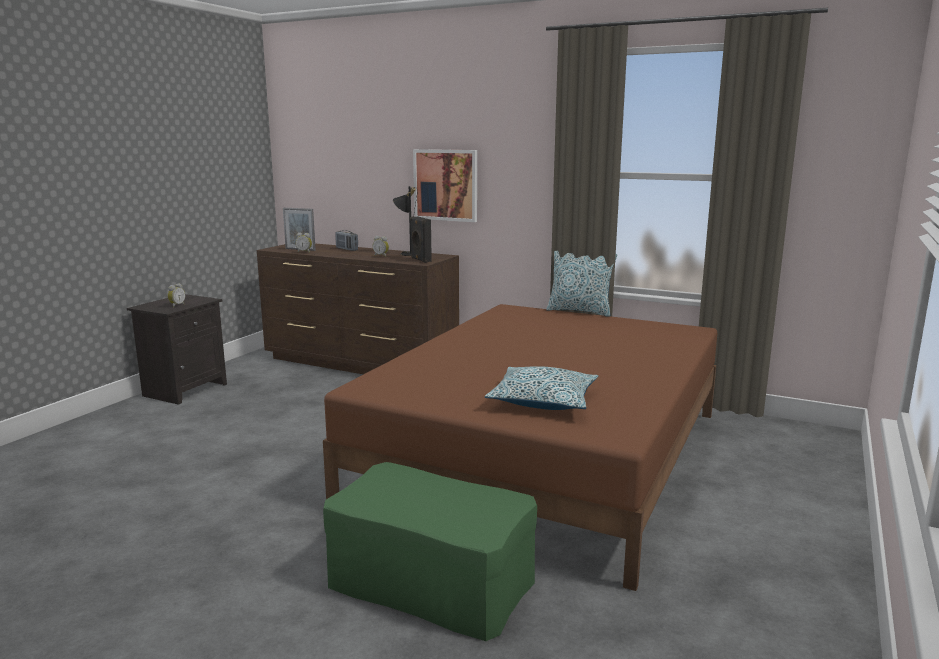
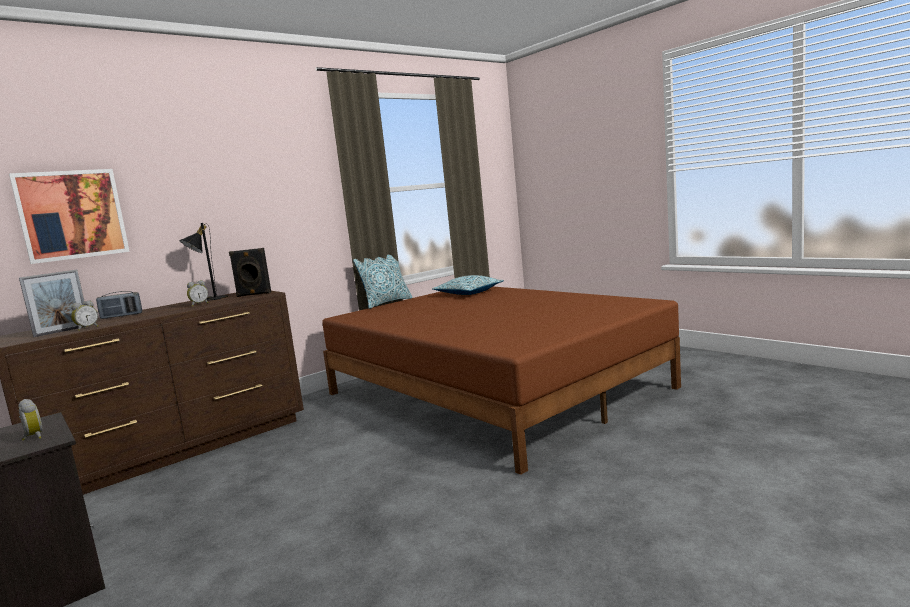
camera: 65 degrees left, 5 degrees down
green ottoman [323,462,537,641] -> none
picture [413,149,477,222] -> picture moved to [9,169,130,264]
pillow [485,366,598,410] -> pillow moved to [432,275,503,295]

